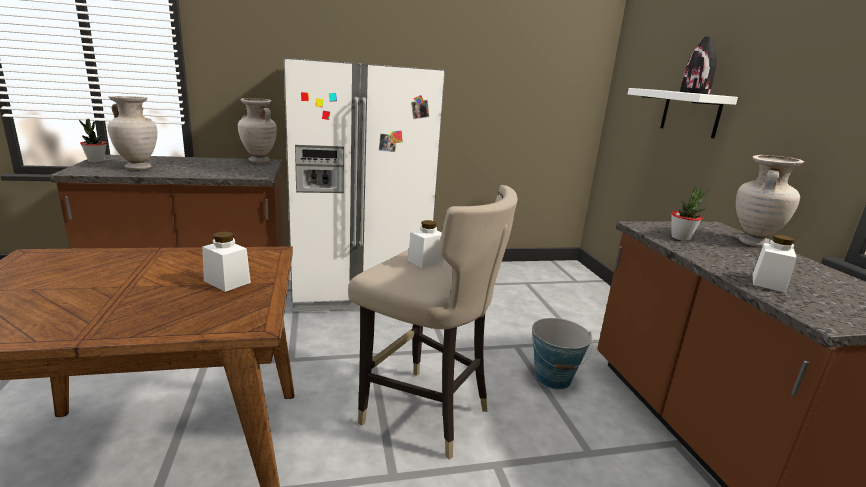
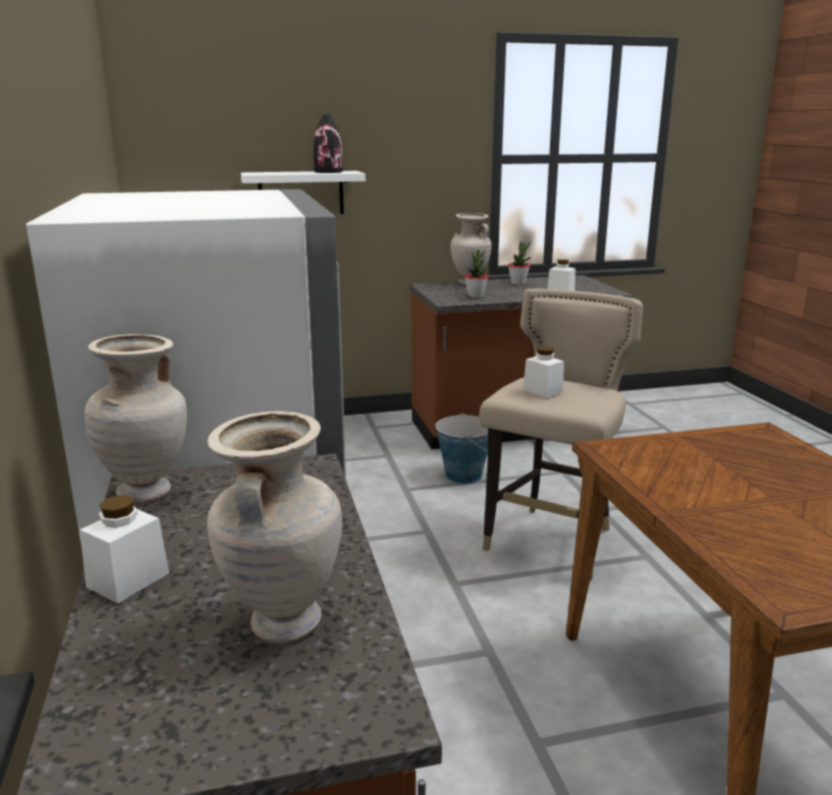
camera: 90 degrees left, 0 degrees up
potted plant [79,119,106,163] -> potted plant moved to [508,241,531,285]
white jar [202,231,251,292] -> white jar moved to [80,495,169,603]

